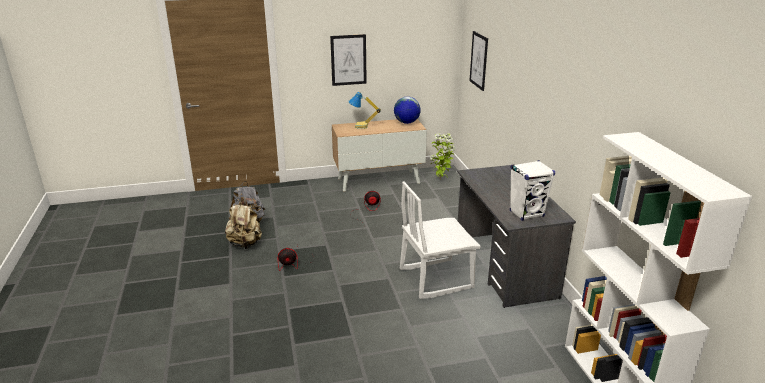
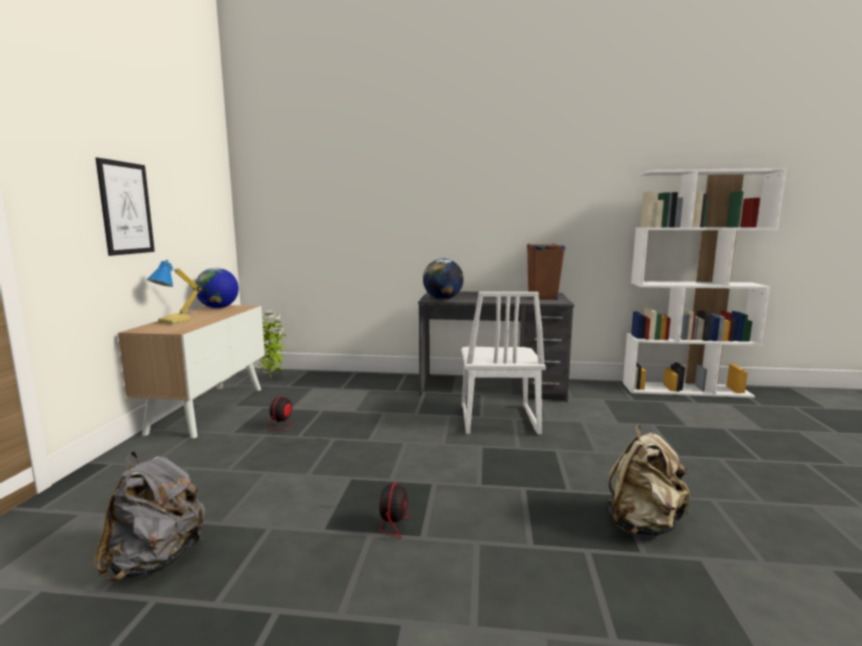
camera: 70 degrees left, 15 degrees down
beige backpack [225,199,262,249] -> beige backpack moved to [608,424,690,536]
picture [470,31,488,91] -> none
white speaker [510,160,555,221] -> brown speaker [527,244,565,300]
none -> globe [423,259,464,300]

